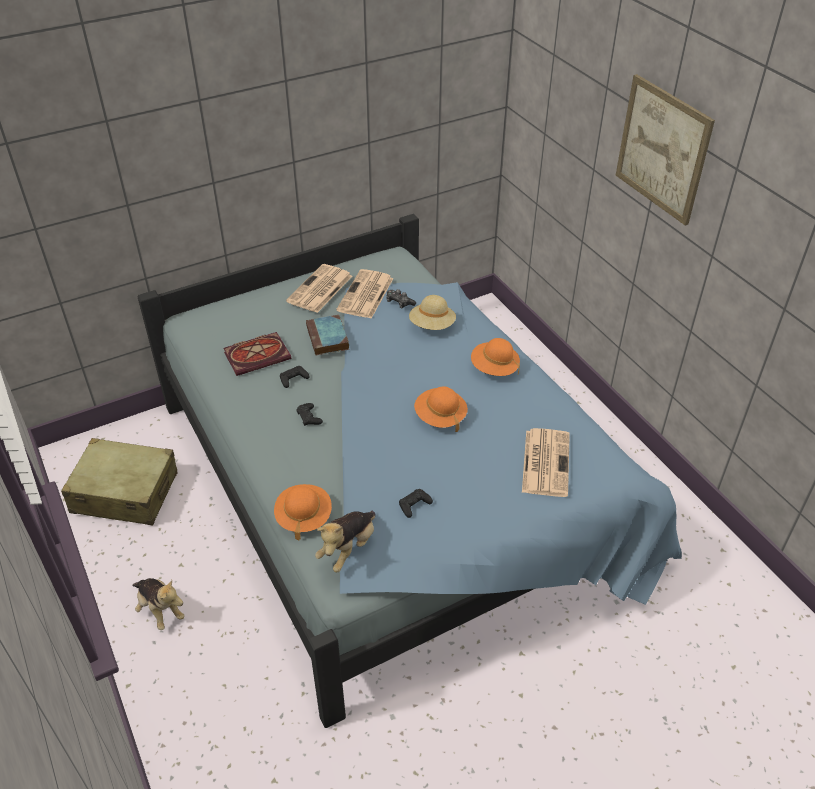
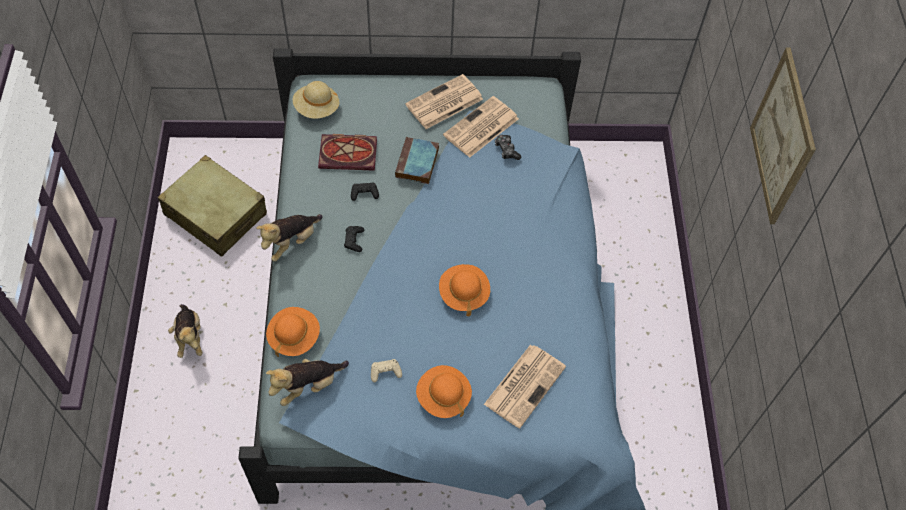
camera: 25 degrees right, 15 degrees up
black game controller [399,489,433,518] -> beige game controller [371,359,402,382]
beige hat [409,295,456,330] -> beige hat moved to [293,81,339,119]
orange hat [471,338,520,376] -> orange hat moved to [416,365,472,418]
none -> plush toy [256,214,322,261]

